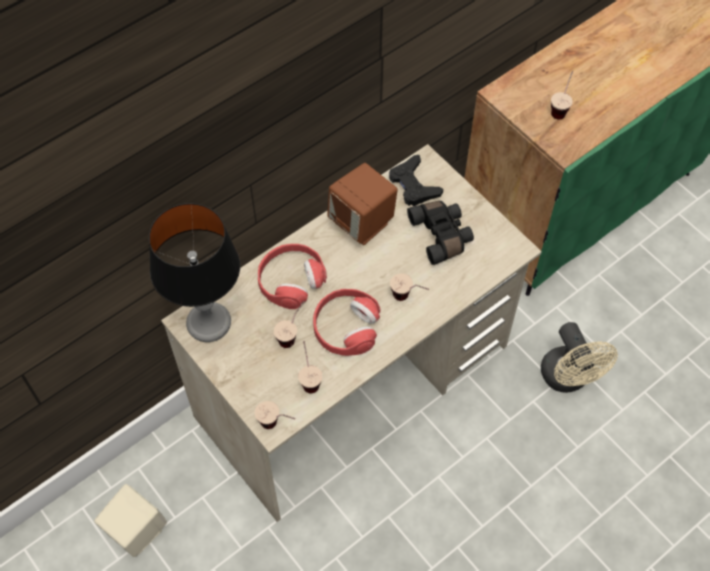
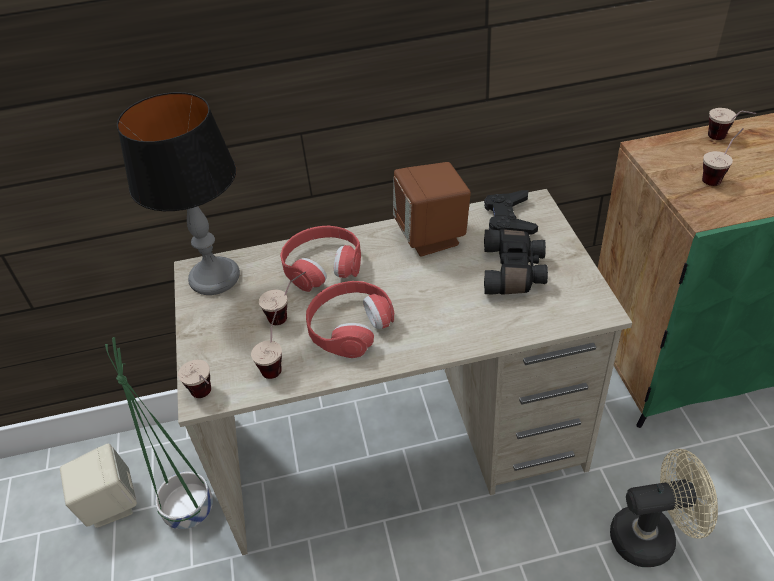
camera: 30 degrees right, 15 degrees down
cup [390,273,429,301] -> cup moved to [708,108,756,140]
beige fan [541,322,618,393] -> beige fan turned 105 degrees counterclockwise [610,449,718,567]
none -> green planter [105,337,213,529]

